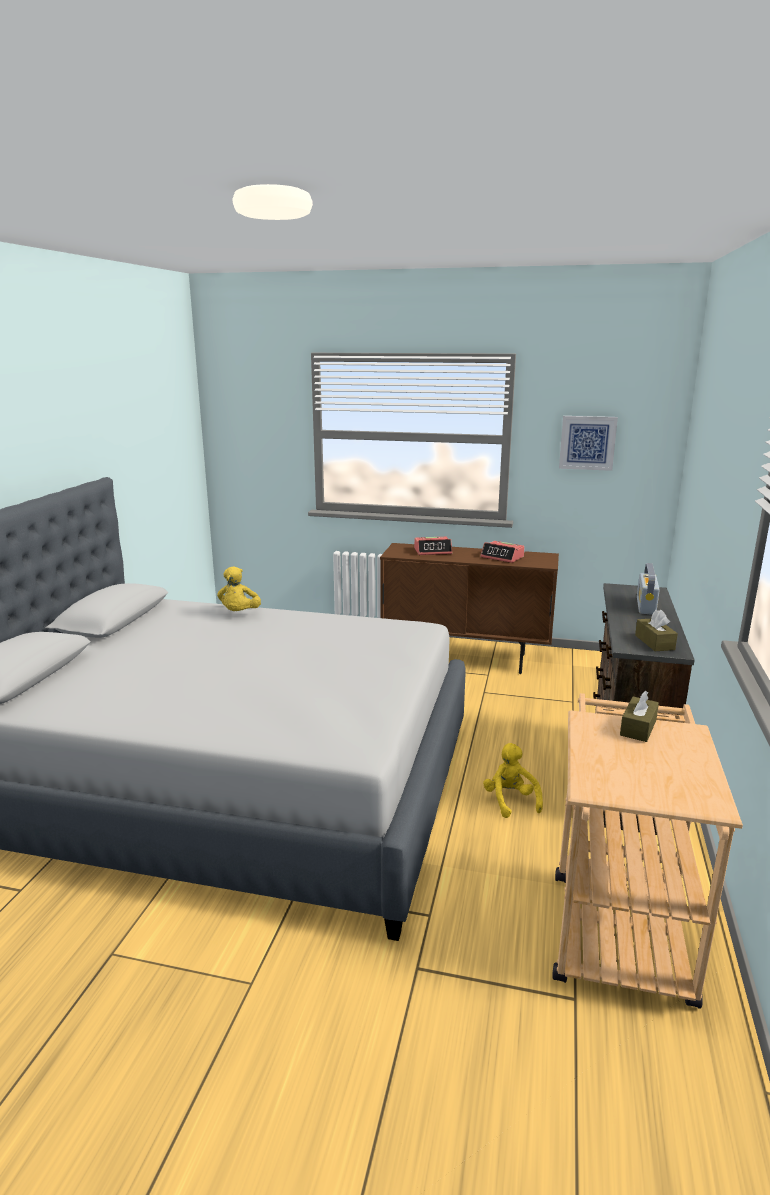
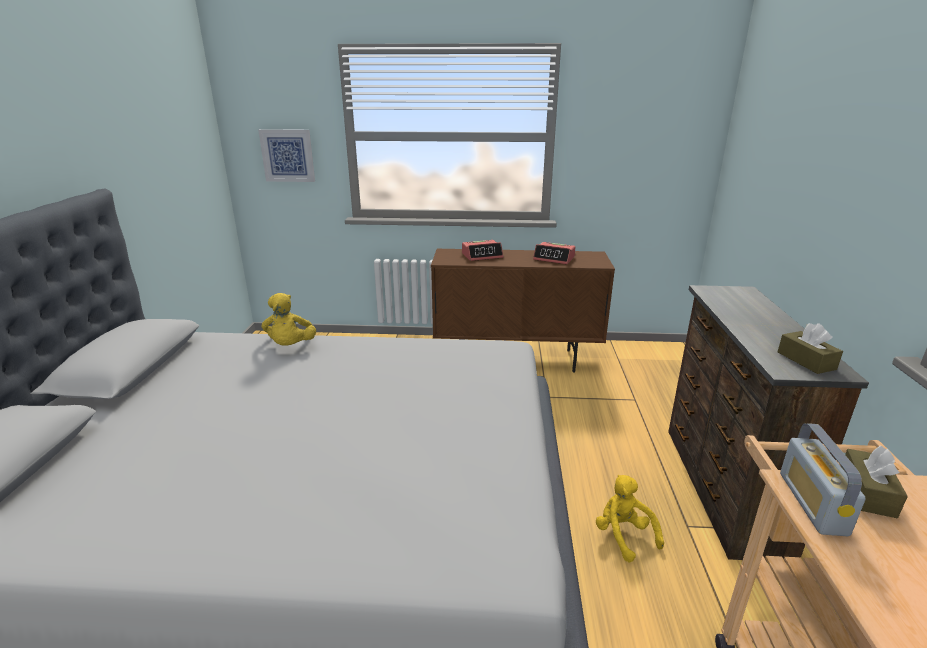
camera: 10 degrees left, 5 degrees up
picture [559,416,618,471] -> picture moved to [258,129,315,182]
radio [637,563,660,615] -> radio moved to [780,423,866,536]

